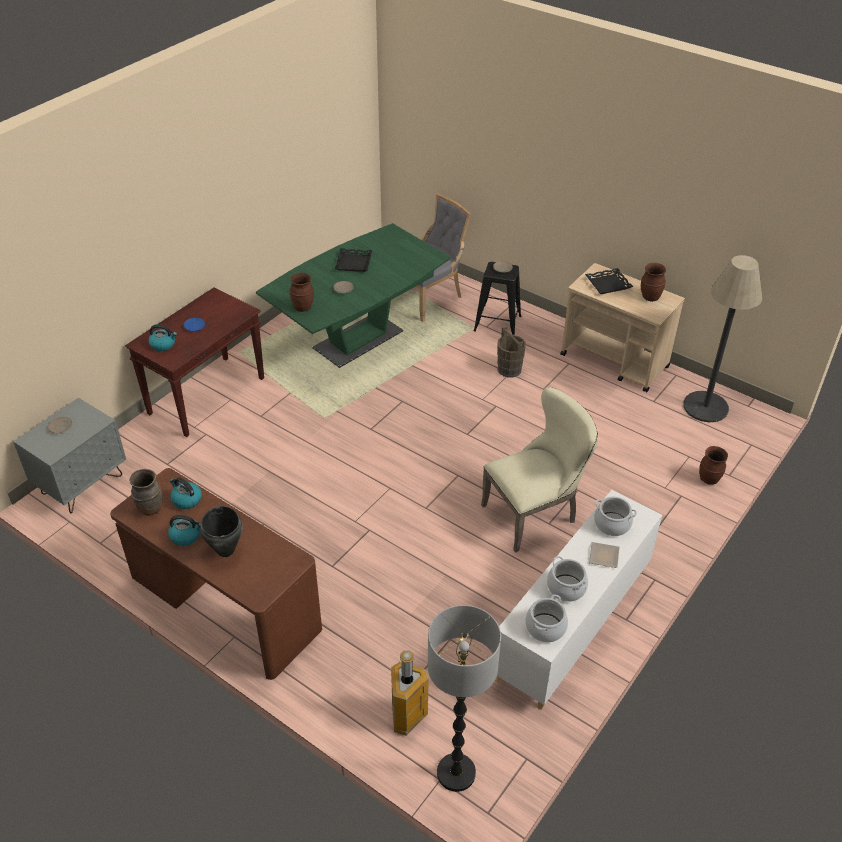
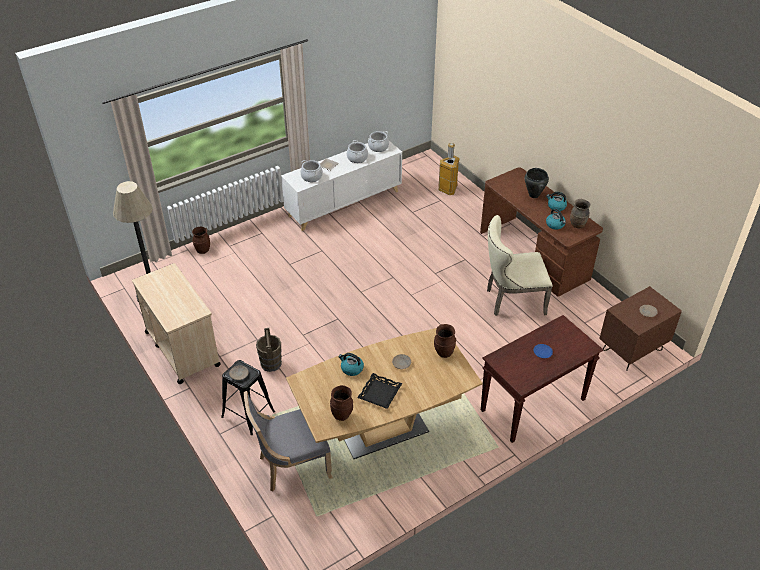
camera: 160 degrees left, 0 degrees up
grey nightstand [13,398,126,514] -> brown nightstand [599,286,682,371]
kettle [148,324,177,351] -> kettle moved to [338,353,364,376]
green dining table [256,223,450,368] -> brown dining table [286,328,482,459]
floor lamp [428,605,501,792] -> none
beige chair [481,387,598,553] -> beige chair moved to [487,215,553,316]
black tray [585,268,633,294] -> none
brown vase [641,263,666,302] -> brown vase moved to [330,385,353,421]

